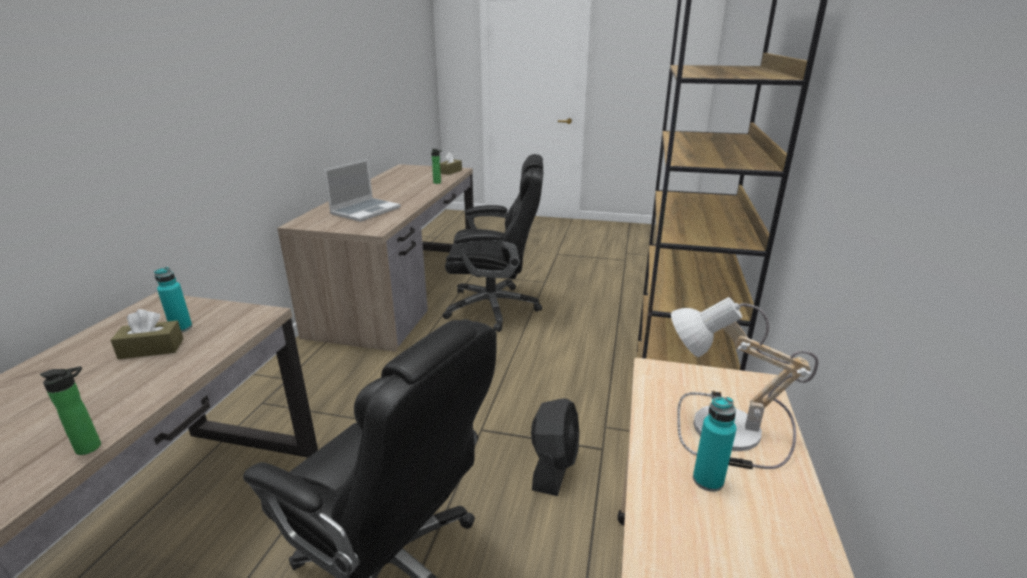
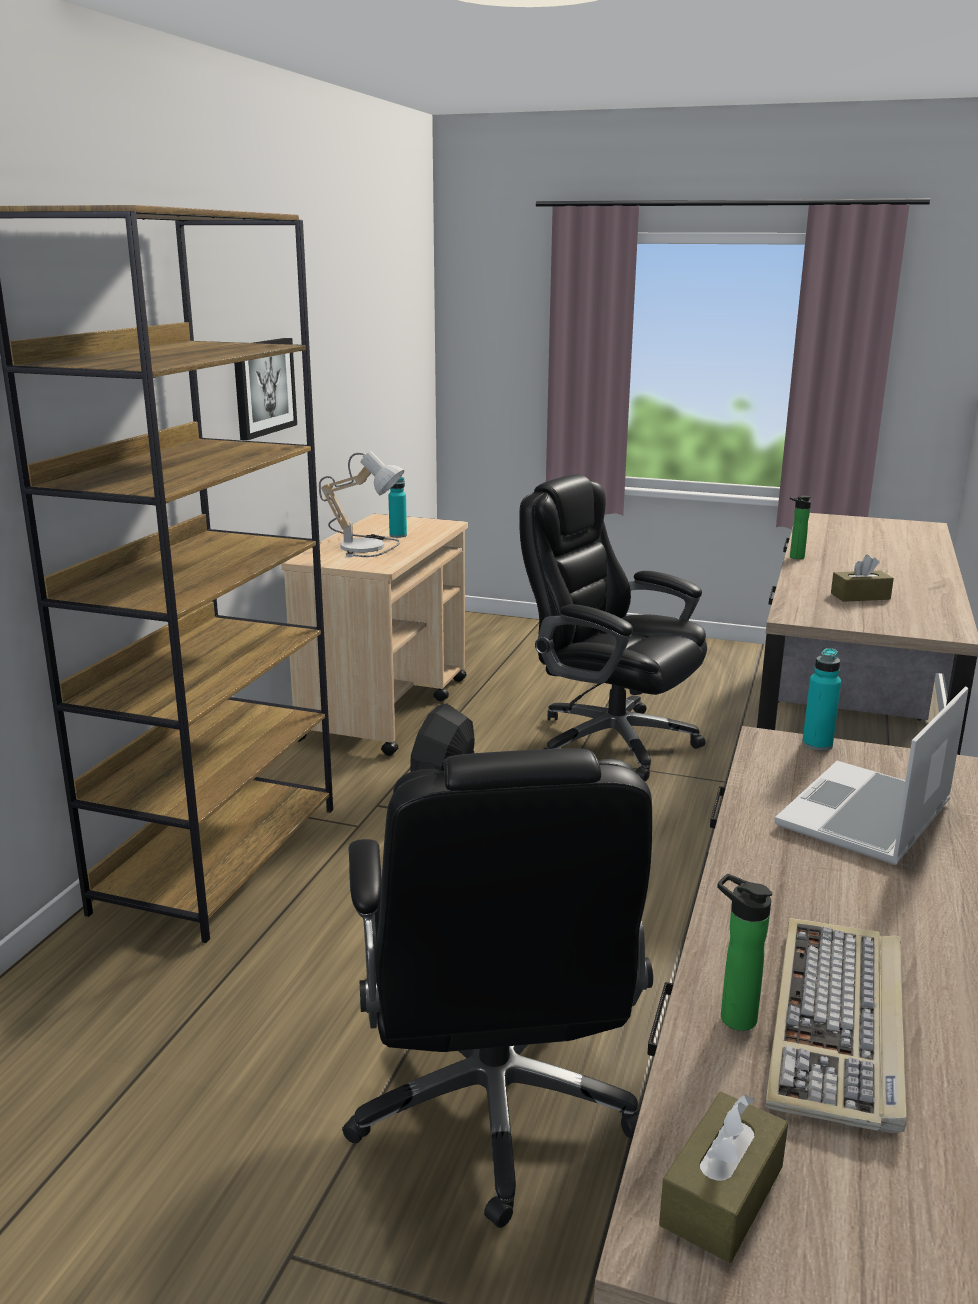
camera: 175 degrees left, 5 degrees down
turquoise bottle [154,267,192,332] -> turquoise bottle moved to [802,648,841,751]
black office chair [442,154,543,332] -> black office chair turned 105 degrees counterclockwise [342,748,653,1228]
none -> picture [234,338,297,440]
none -> keyboard [765,918,907,1133]

